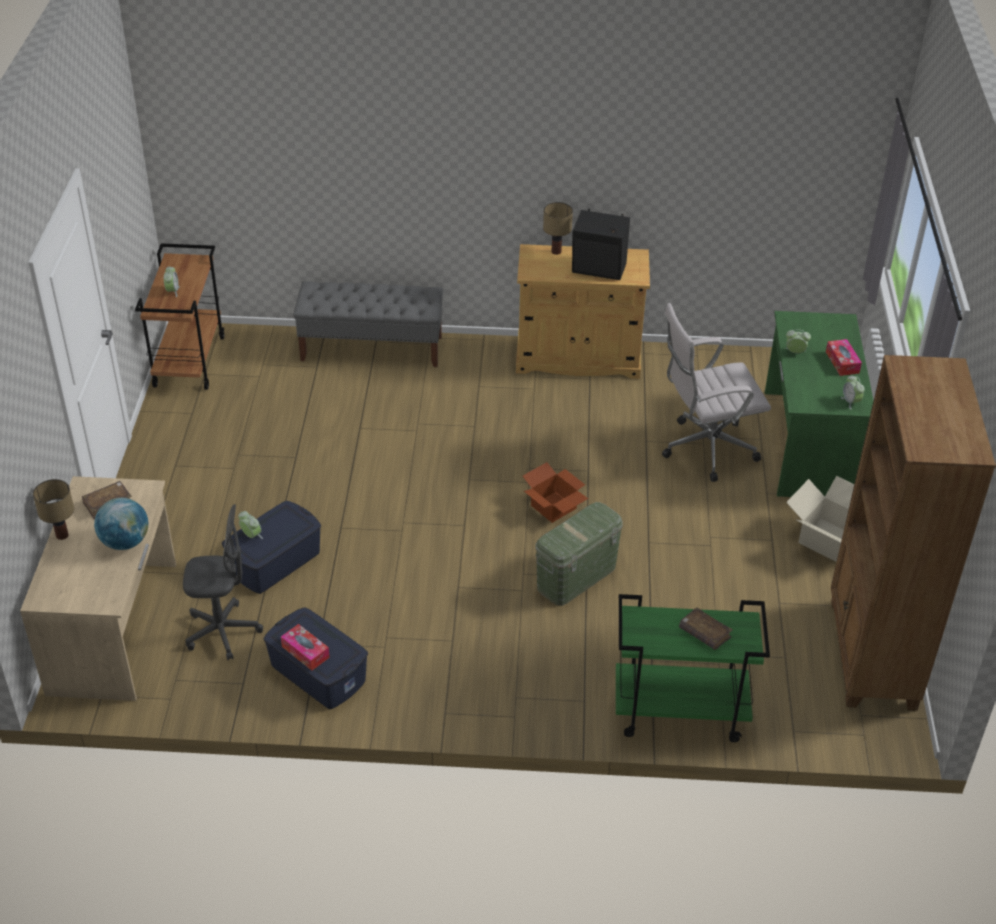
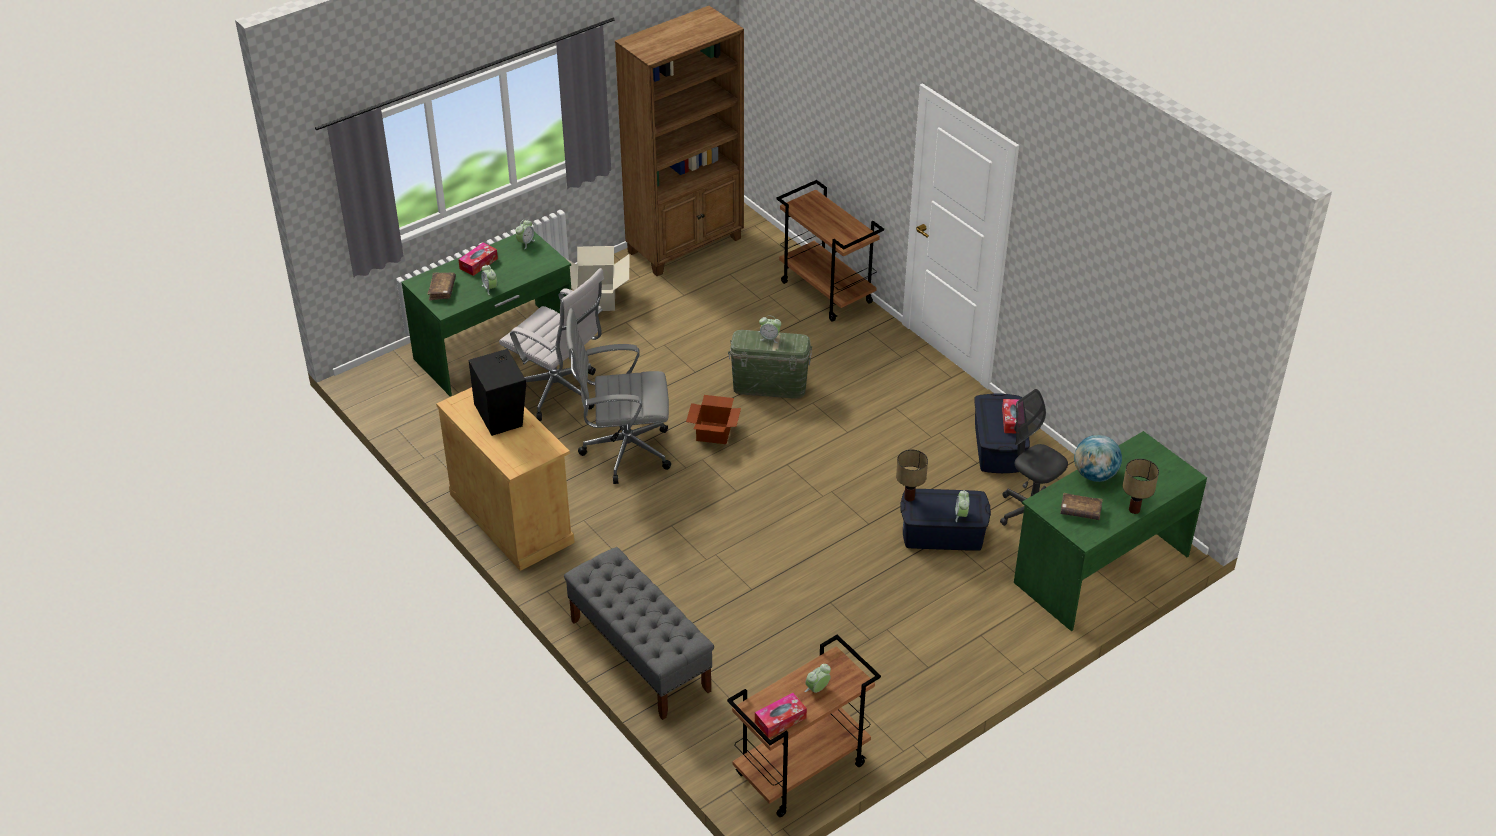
camera: 130 degrees left, 0 degrees up
beige desk [20,476,176,701] -> green desk [1014,431,1207,631]
table lamp [543,202,573,255] -> table lamp moved to [896,450,928,501]
green cart [616,594,770,742] -> brown cart [776,180,884,322]
brown book [679,607,733,650] -> brown book moved to [427,272,456,300]
none -> grey office chair [566,308,671,484]
none -> tissue box [755,693,807,738]
none -> alarm clock [759,316,781,343]

